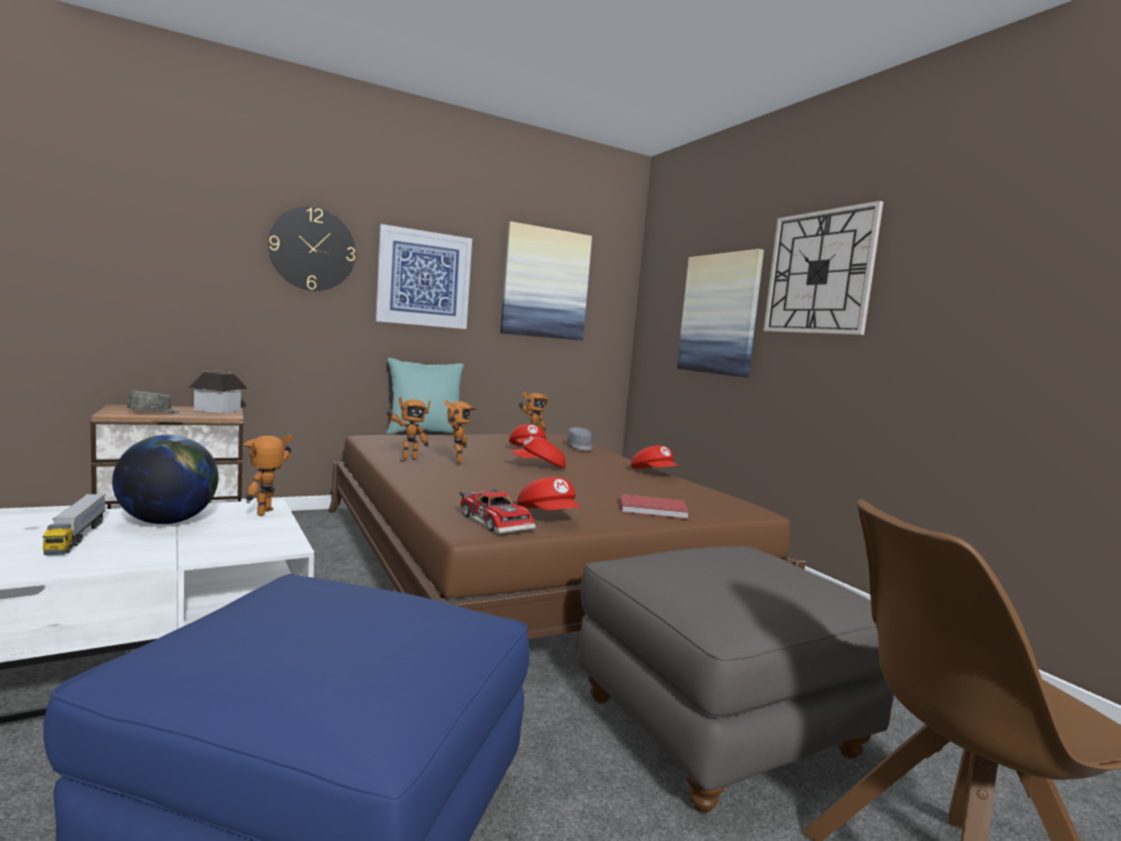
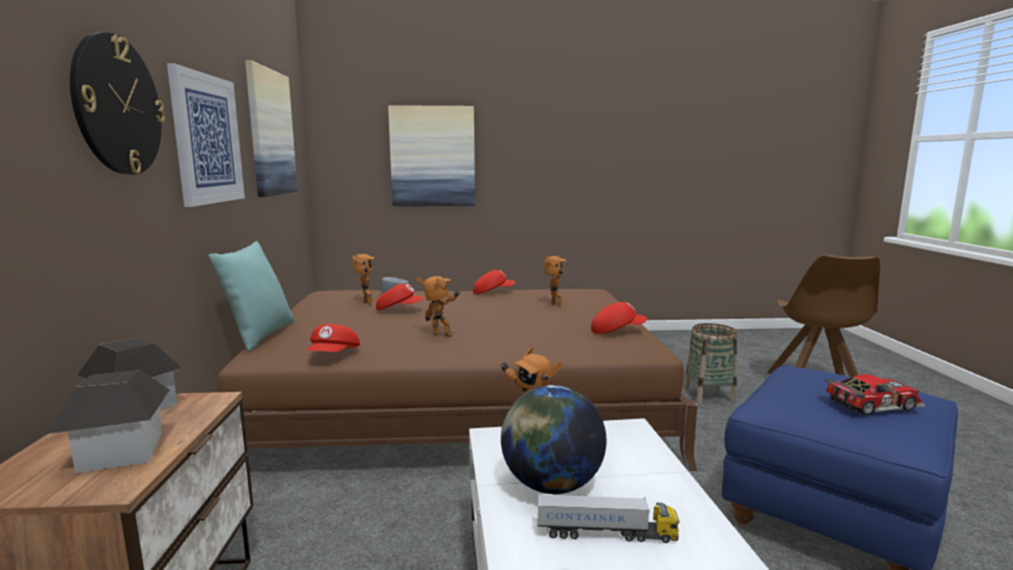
camera: 65 degrees left, 5 degrees up
grey cap [127,390,181,413] -> toy house [47,369,170,473]
toy robot [386,397,430,461] -> toy robot moved to [544,255,566,307]
toy car [460,489,536,534] -> toy car moved to [825,374,925,415]
red cap [511,436,566,468] -> red cap moved to [307,324,360,352]
grey ottoman [578,546,894,813] -> basket [684,323,738,403]
red book [621,494,689,519] -> none
wall clock [764,201,883,335] -> none

